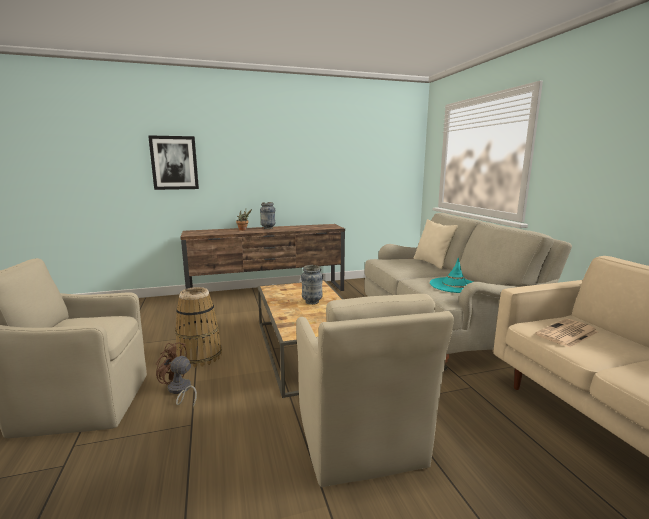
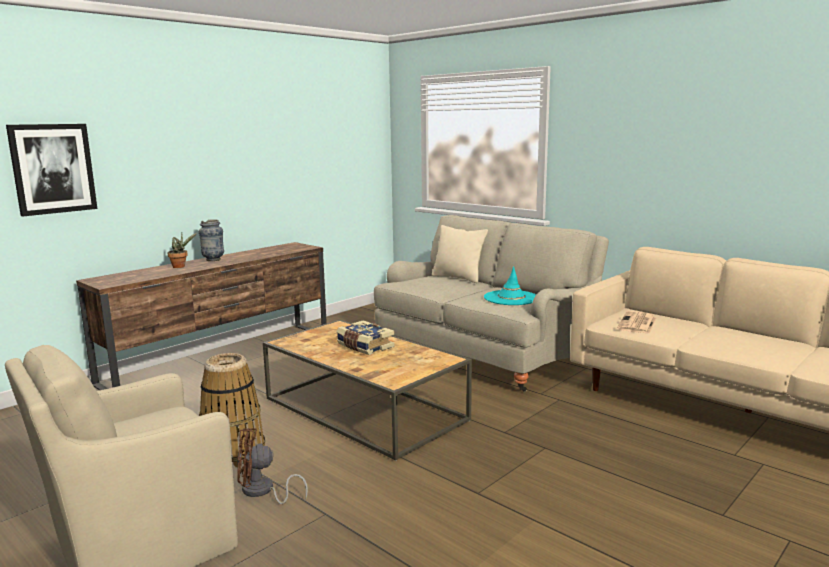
camera: 30 degrees left, 0 degrees up
beige armchair [296,294,454,487] -> none
vase [301,265,323,305] -> book [337,320,395,355]

